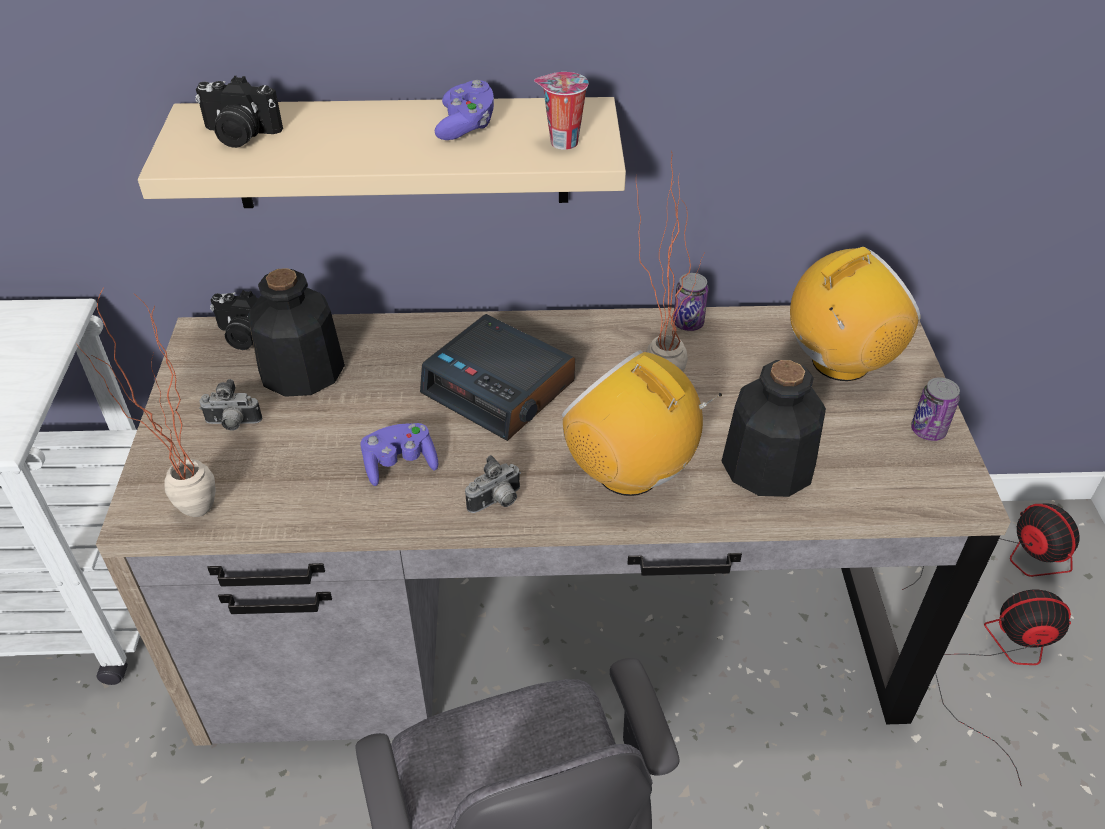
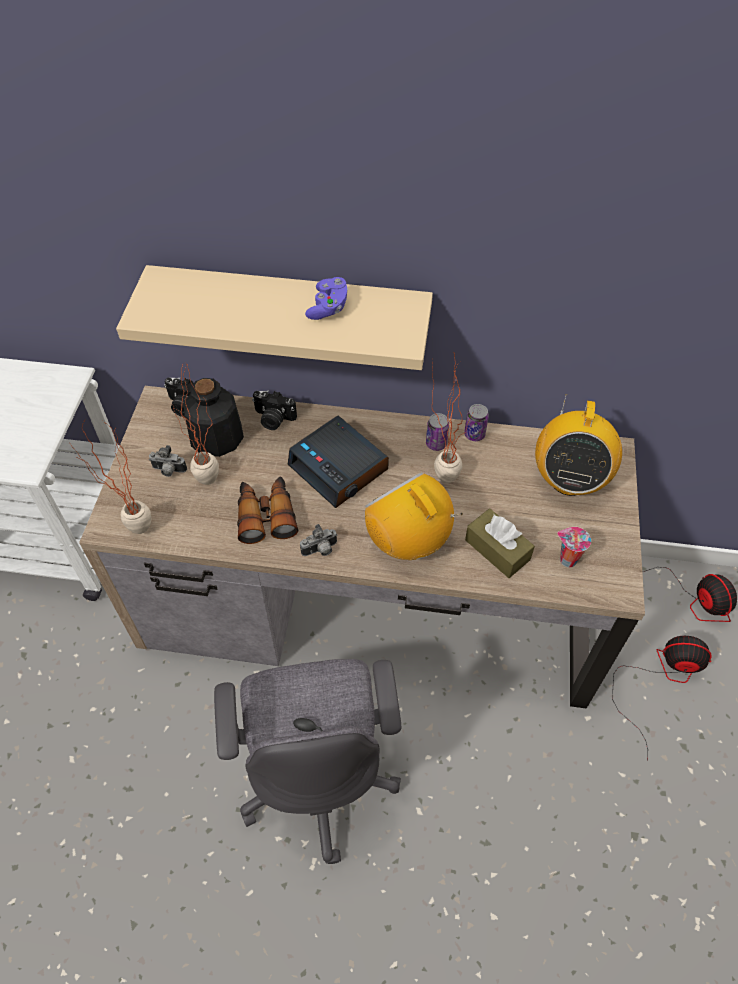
camera: 10 degrees right, 10 degrees up
camera [195,76,283,148] -> camera moved to [252,391,297,430]
purple game controller [360,423,438,486] -> binoculars [237,476,298,544]
cup [534,72,588,150] -> cup moved to [557,527,591,567]
bottle [721,360,826,497] -> brown tissue box [465,509,535,578]
radio [790,247,920,381] -> radio turned 120 degrees clockwise [535,394,622,496]
can [911,377,960,441] -> can moved to [426,413,449,451]
none -> potted plant [173,361,219,485]

